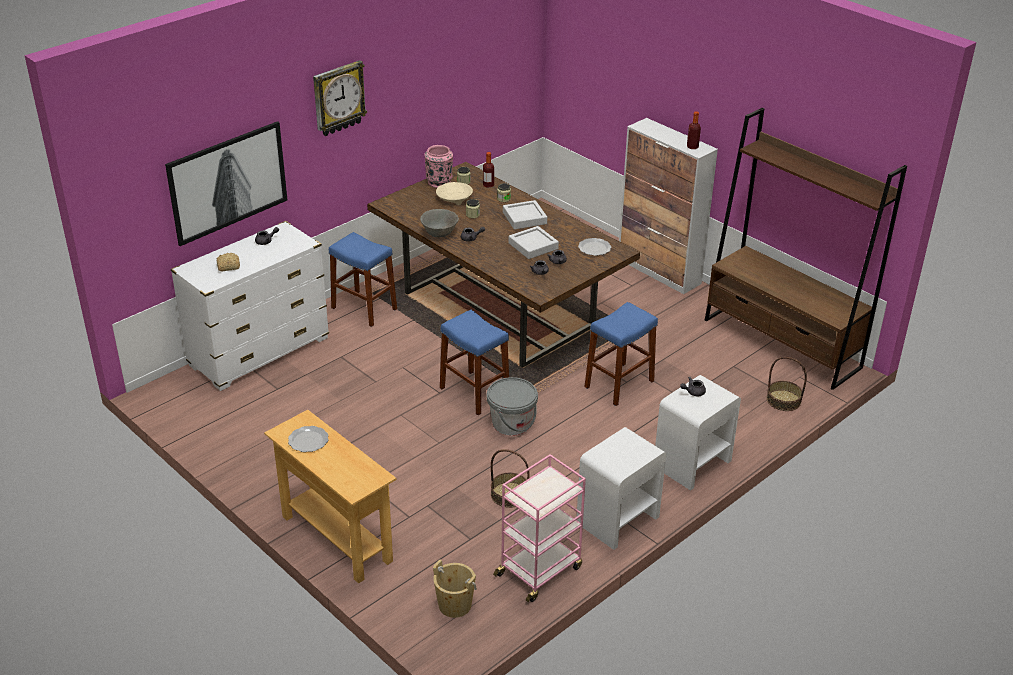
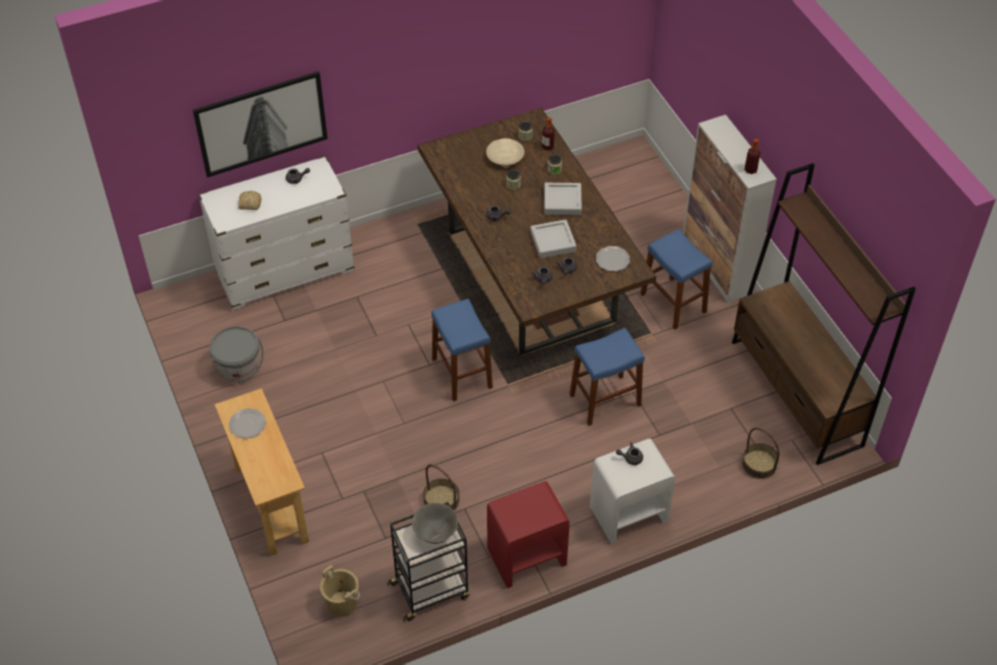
camera: 20 degrees right, 15 degrees up
wall clock [313,60,367,136] -> none
blue stool [329,232,397,327] -> blue stool moved to [640,229,712,329]
grey bowl [420,209,459,237] -> grey bowl moved to [412,503,458,544]
pink vase [424,145,453,188] -> none
grey bucket [487,377,538,436] -> grey bucket moved to [209,326,264,382]
pink cart [493,454,586,602] -> black cart [387,502,470,621]
white nightstand [577,427,666,550] -> red nightstand [487,481,570,588]

